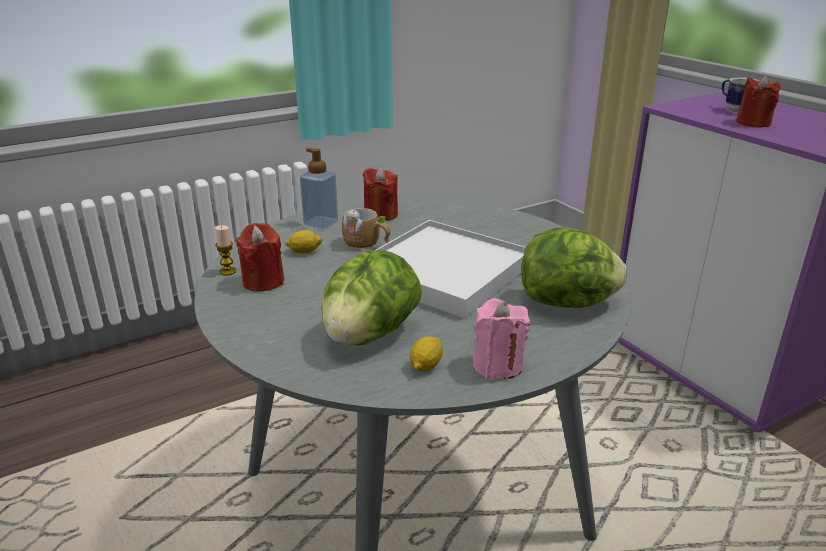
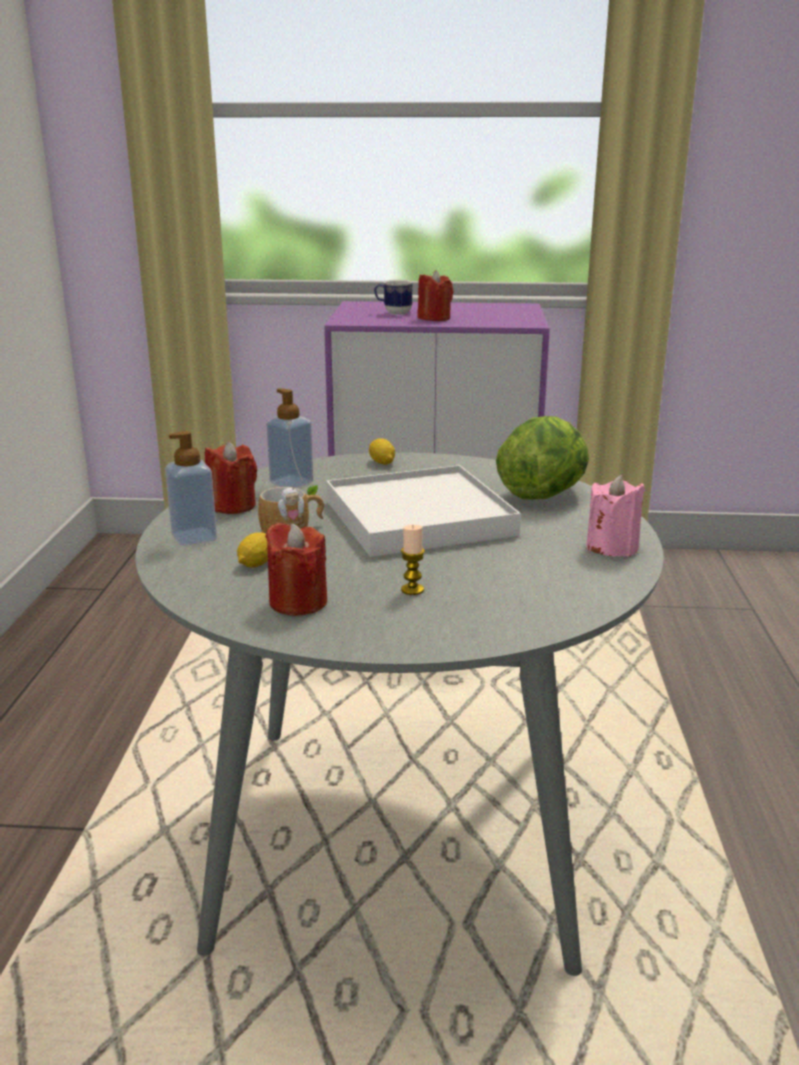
camera: 55 degrees left, 5 degrees down
candle [215,225,236,276] -> candle moved to [401,525,425,595]
lettuce [321,250,422,345] -> none
lemon [410,336,443,372] -> lemon moved to [369,438,395,465]
none -> soap dispenser [267,388,313,488]

